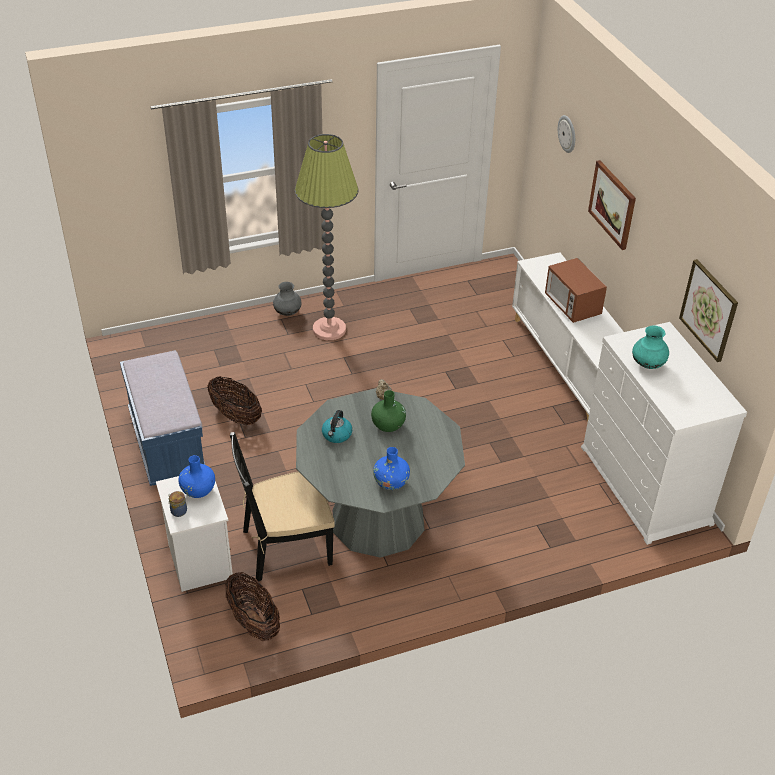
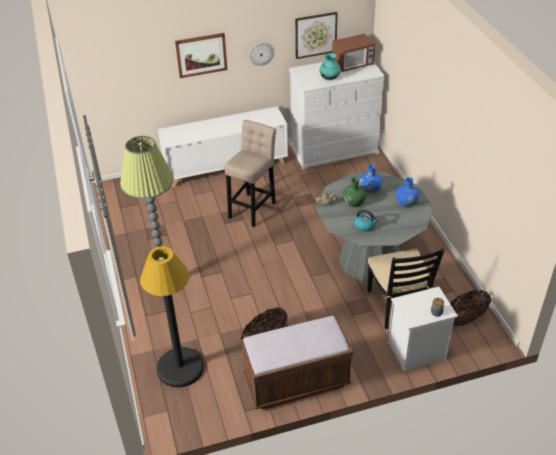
camera: 85 degrees left, 0 degrees up
blue bench [120,350,205,486] -> brown bench [241,316,353,409]
blue vase [178,455,215,498] -> blue vase moved to [359,165,383,194]
grey vase [273,282,302,316] -> none
microwave [545,258,607,323] -> microwave moved to [332,34,375,72]
wall clock [558,115,575,153] -> wall clock moved to [249,43,274,66]
none -> black floor lamp [140,246,204,387]
none -> beige stool [225,120,276,227]

